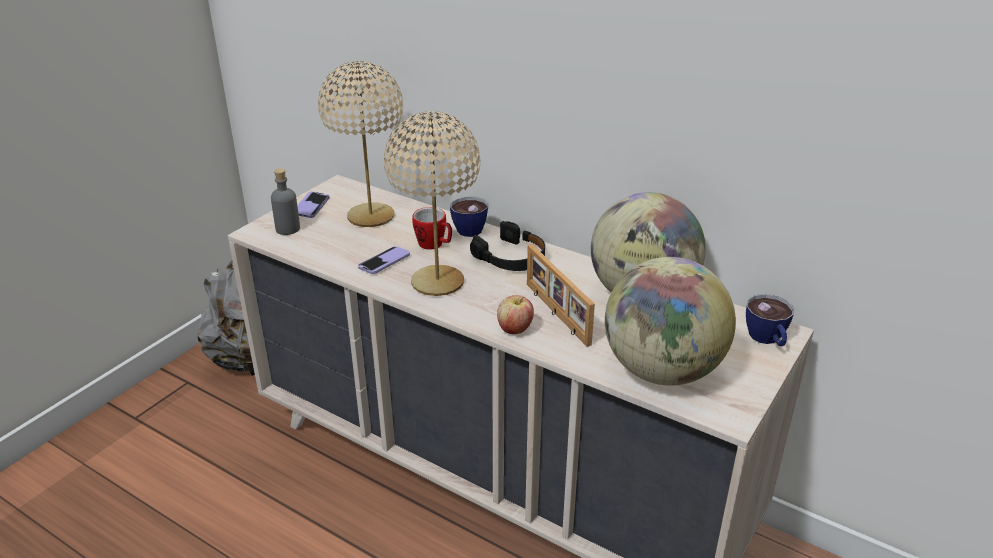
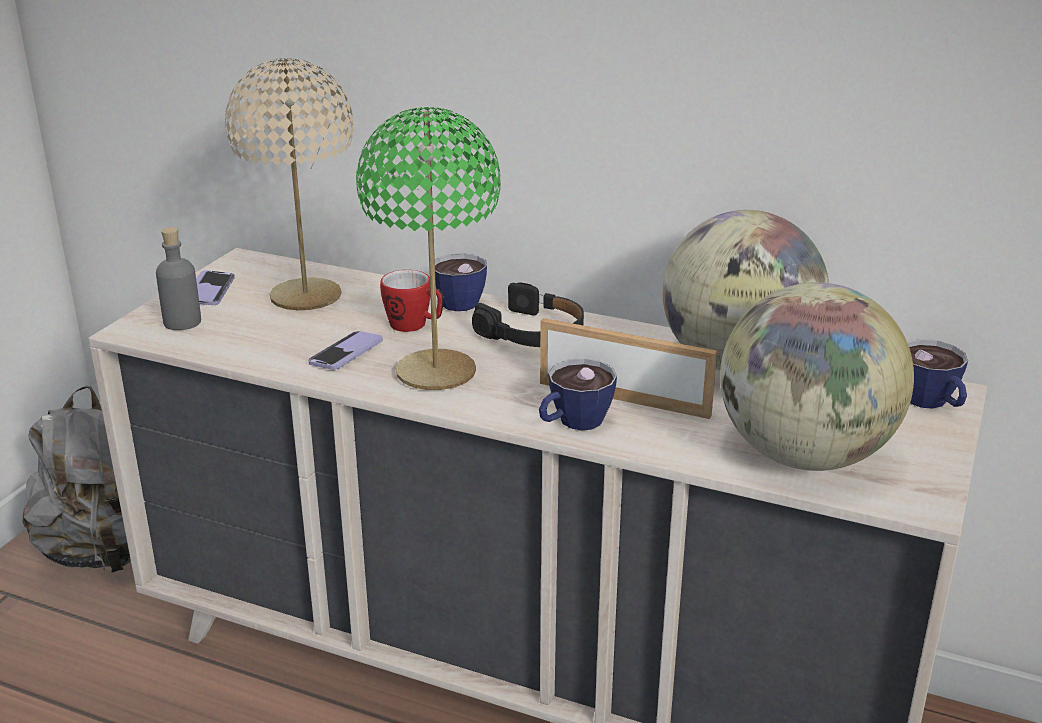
camera: 10 degrees left, 5 degrees down
beige table lamp [384,111,480,296] -> green table lamp [356,107,501,390]
apple [497,295,534,334] -> cup [539,358,617,430]
picture frame [527,244,595,347] -> picture frame turned 150 degrees clockwise [540,318,717,419]

